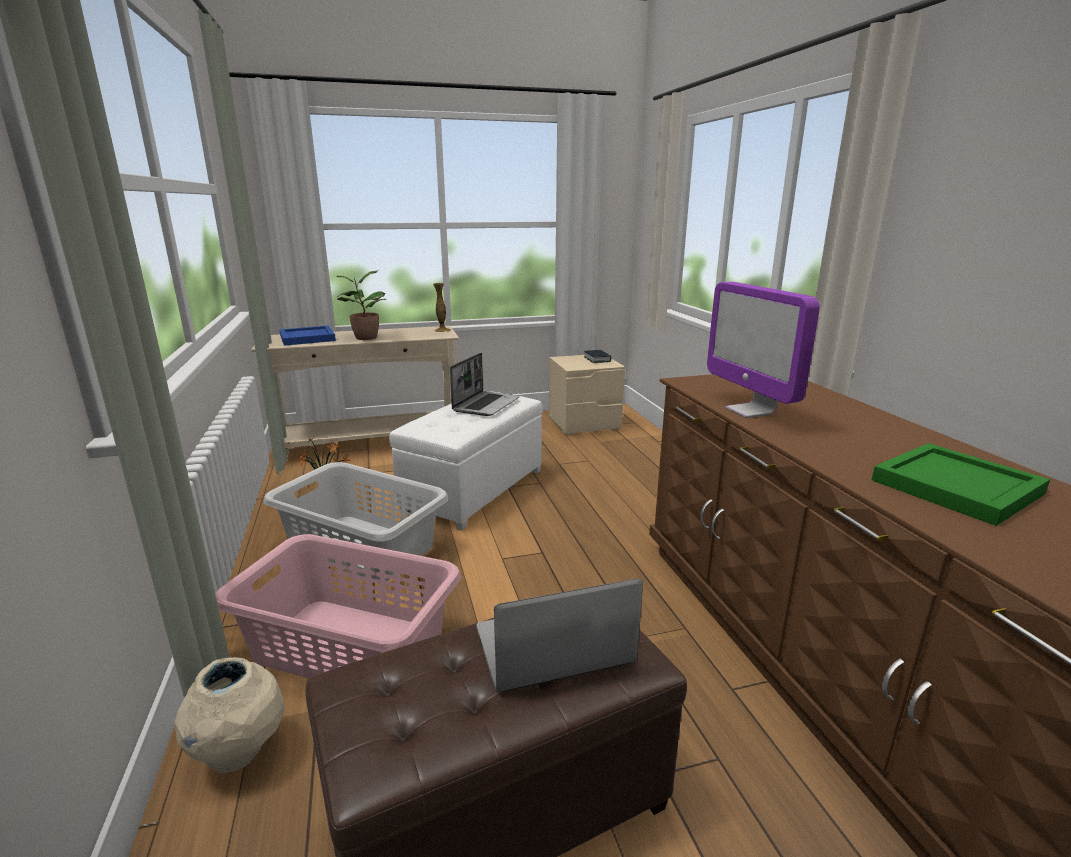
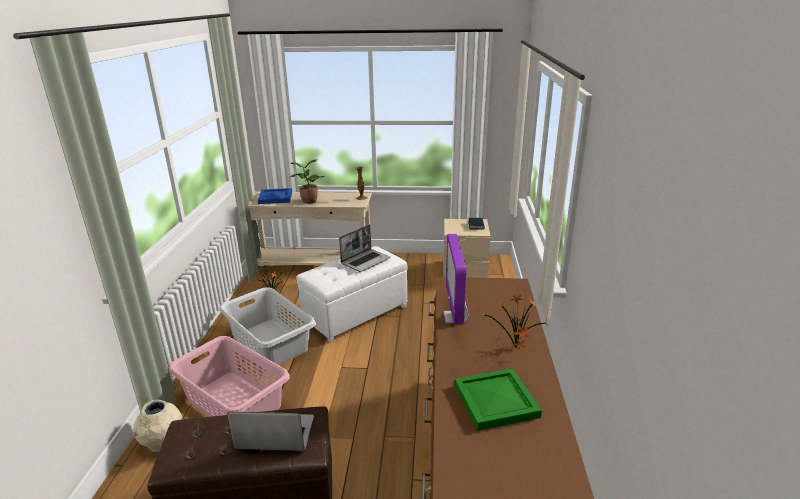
camera: 20 degrees right, 5 degrees up
none -> potted plant [482,295,548,351]

